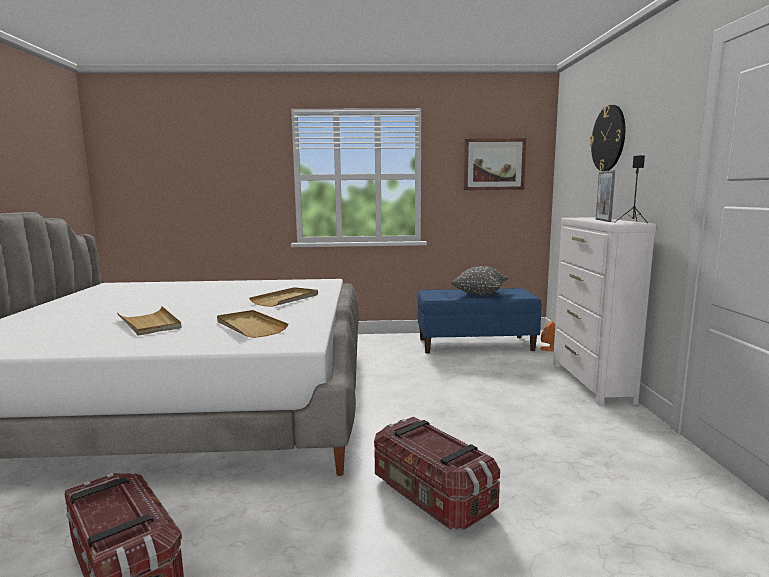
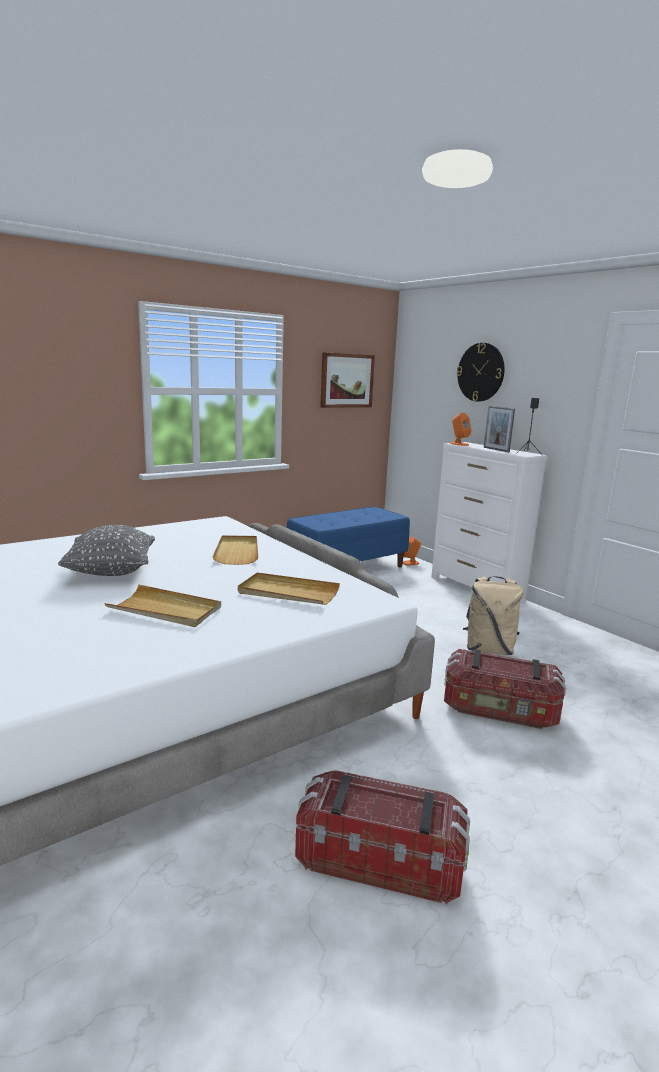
camera: 35 degrees left, 5 degrees up
grey pillow [450,266,508,295] -> grey pillow moved to [58,525,155,576]
none -> orange speaker [450,413,471,446]
none -> beige backpack [463,576,523,655]

